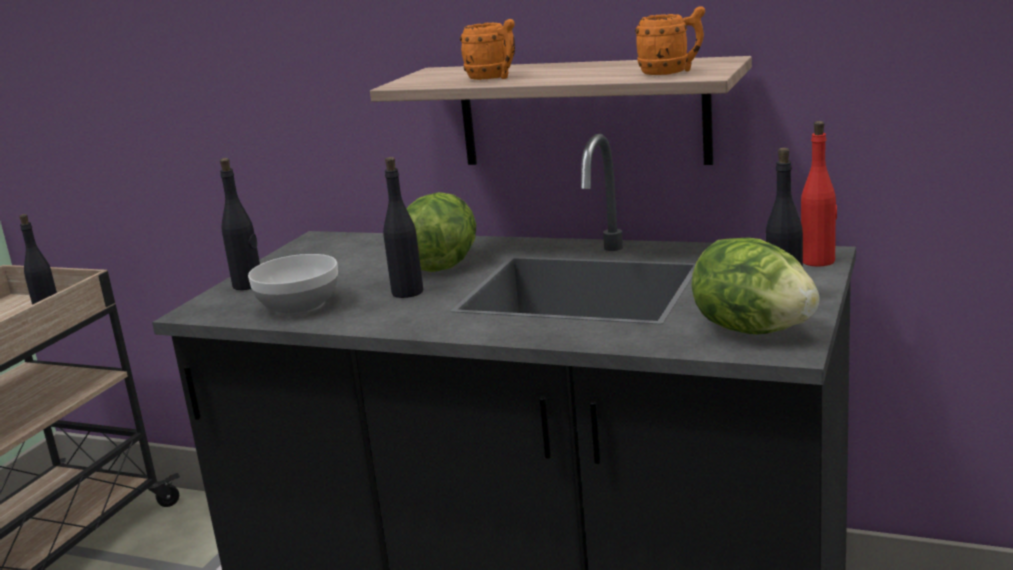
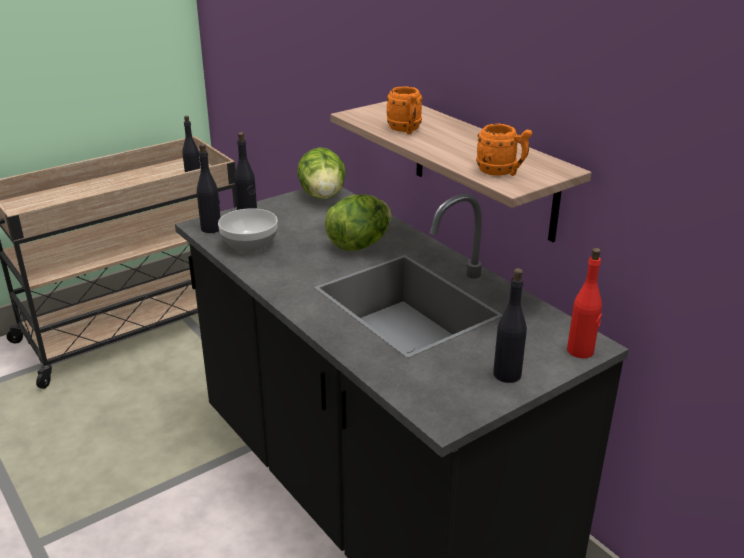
camera: 30 degrees right, 10 degrees up
black bottle [383,157,423,298] -> black bottle moved to [197,144,221,233]
lettuce [691,237,820,335] -> lettuce moved to [297,147,346,199]

